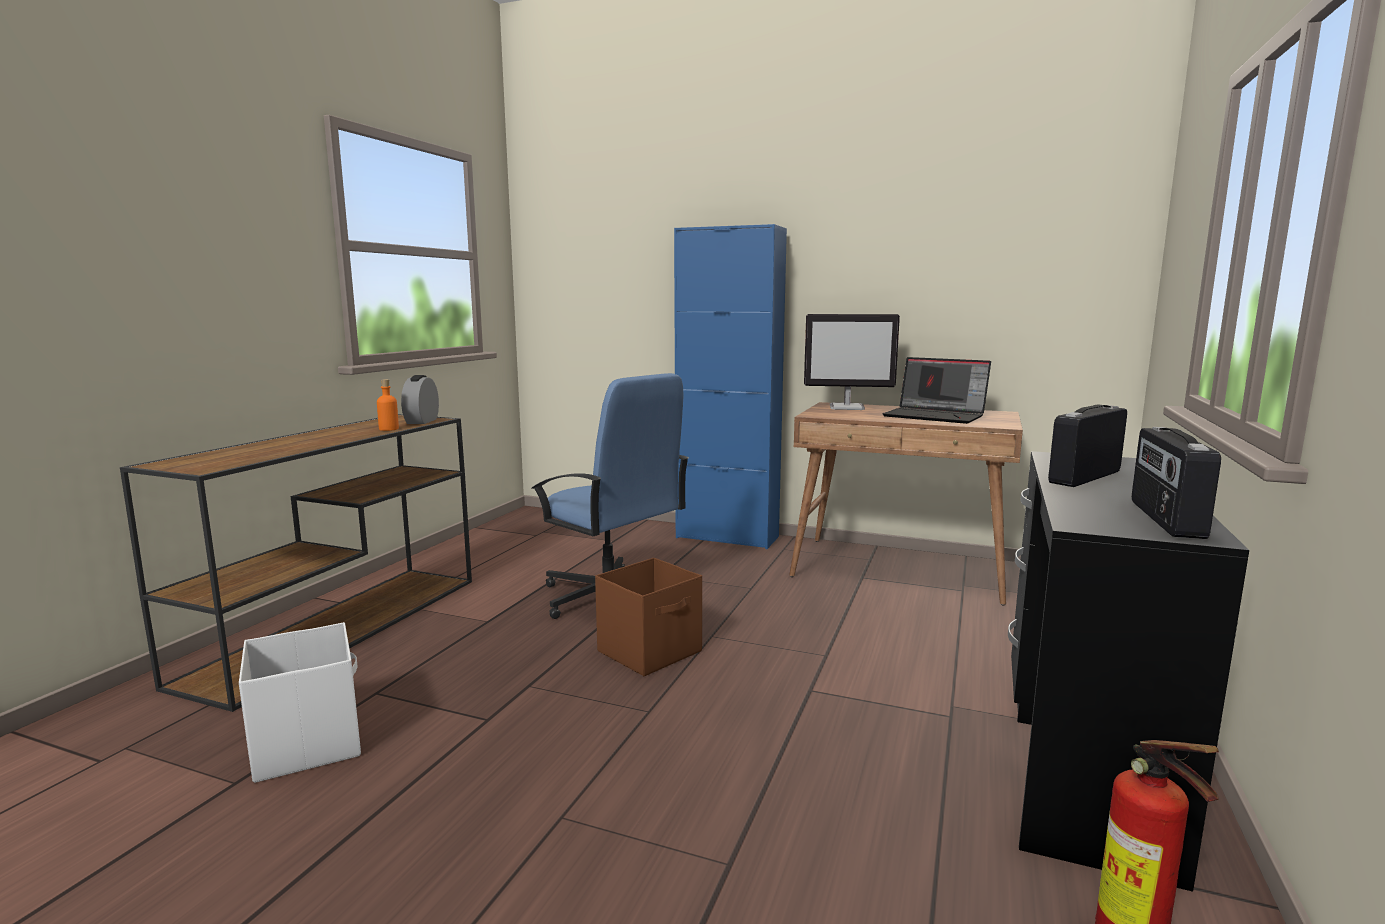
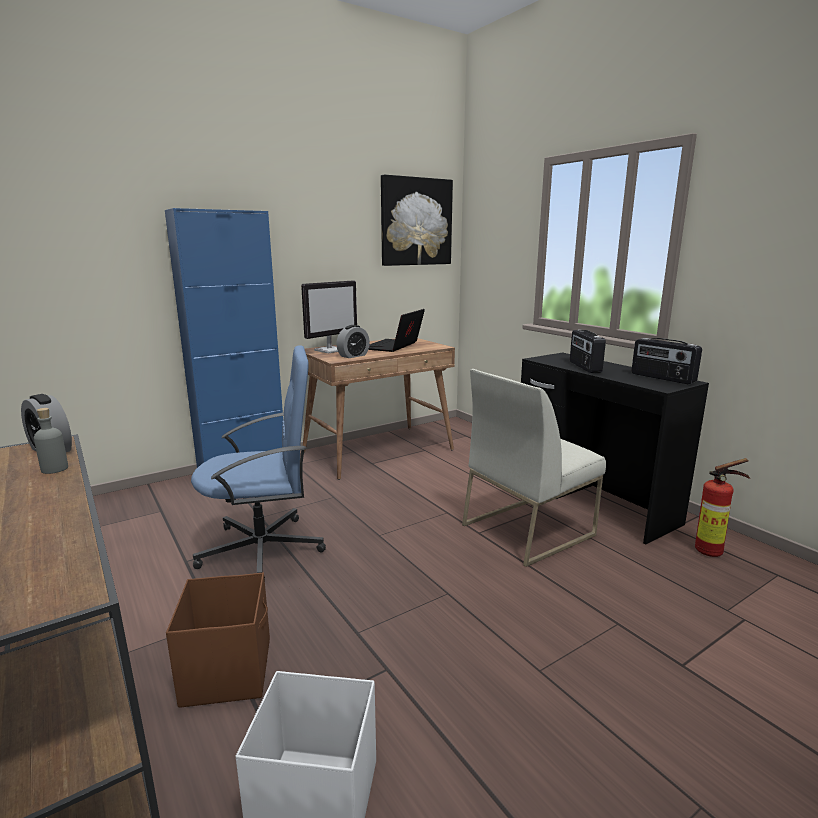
camera: 55 degrees left, 5 degrees up
orange bottle [377,379,399,431] -> grey bottle [34,408,68,474]
brown storage box [595,558,702,676] -> brown storage box moved to [166,573,270,708]
laptop [882,357,991,424] -> laptop turned 135 degrees clockwise [368,309,425,352]
none -> alarm clock [336,325,370,358]
none -> picture [381,174,453,266]
none -> white chair [462,369,606,567]

